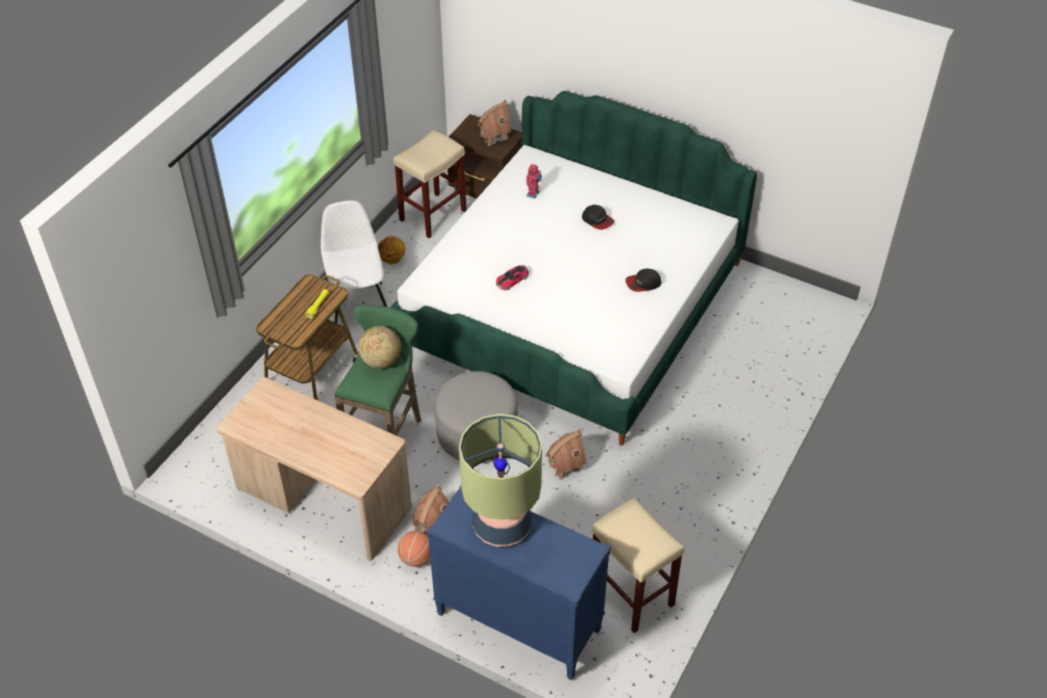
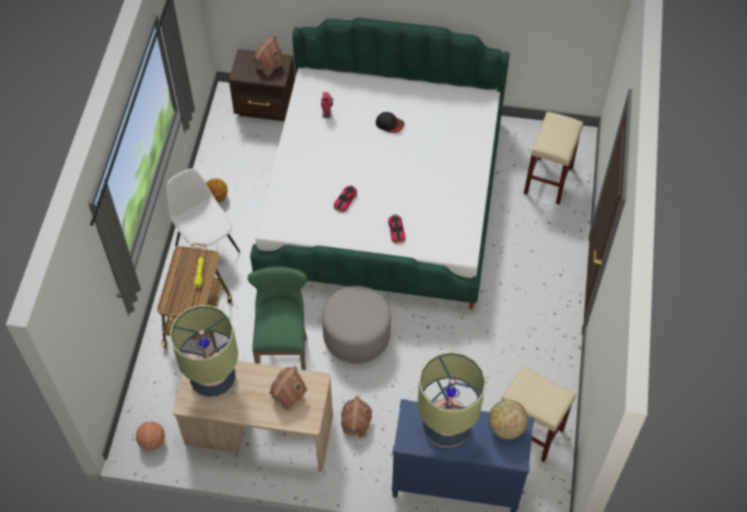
camera: 20 degrees left, 10 degrees up
globe [358,326,401,369] -> globe moved to [489,400,528,439]
beige stool [393,130,467,238] -> beige stool moved to [524,112,583,205]
basketball [398,531,430,567] -> basketball moved to [136,422,165,451]
toy house [546,429,586,480] -> toy house moved to [269,365,307,411]
cap [625,268,662,292] -> none
none -> table lamp [170,305,238,398]
none -> toy car [388,215,406,243]

